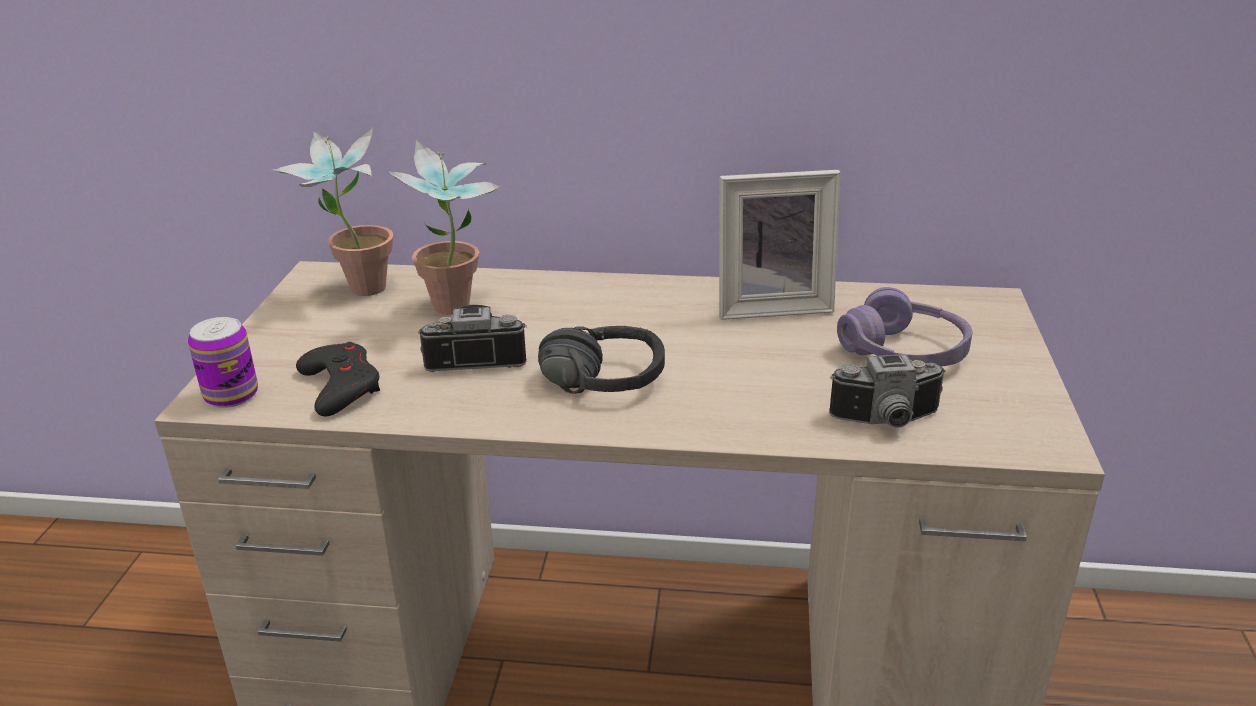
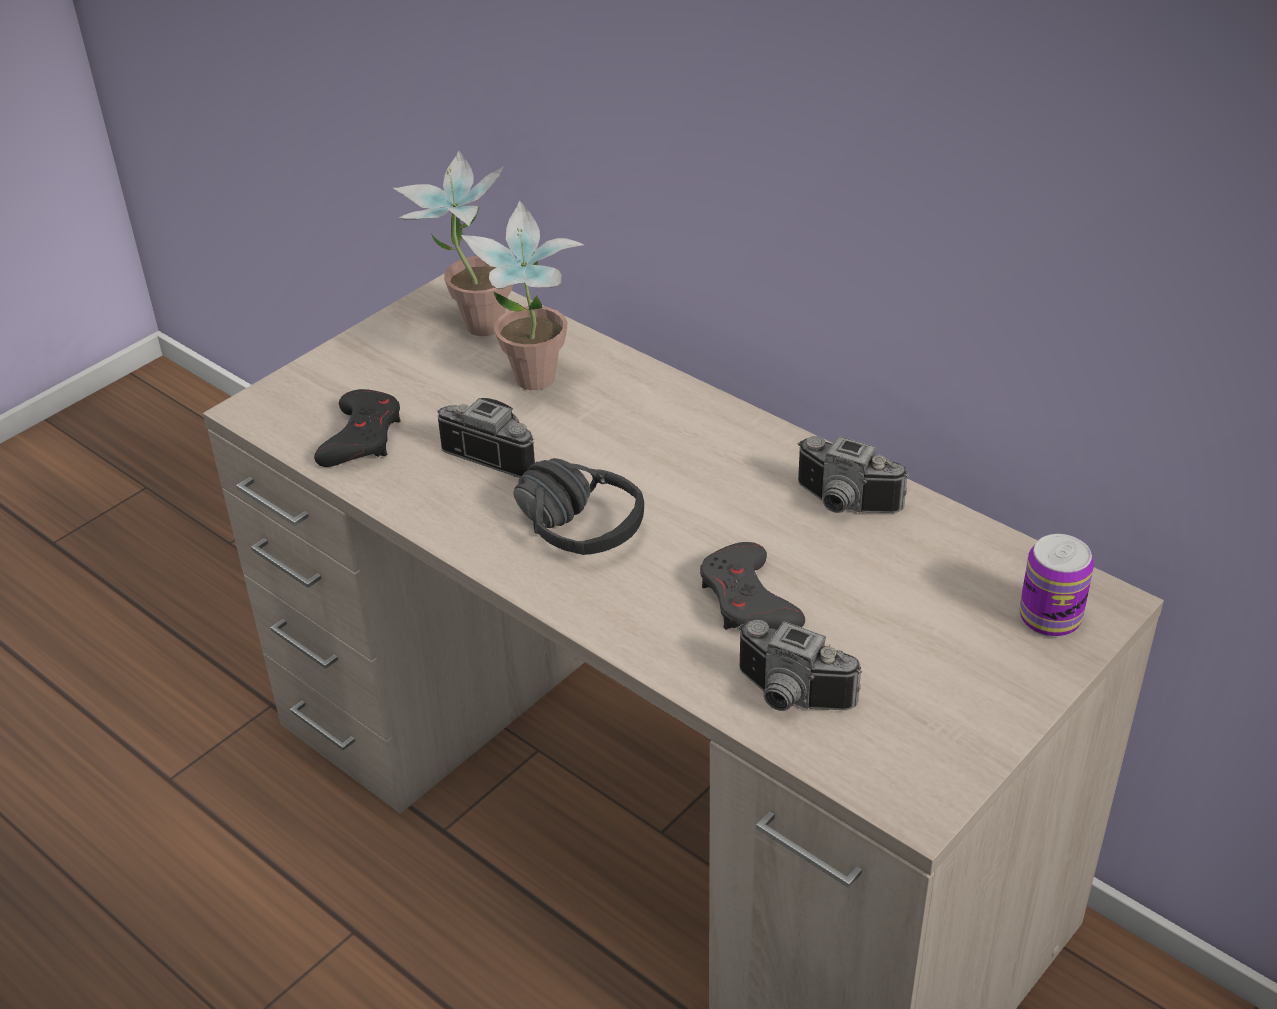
camera: 35 degrees right, 10 degrees up
can [188,317,258,408] -> can moved to [1020,534,1094,637]
picture frame [719,170,840,320] -> camera [798,436,909,513]
purple headphones [837,287,972,367] -> none
none -> grey game controller [700,542,805,630]

